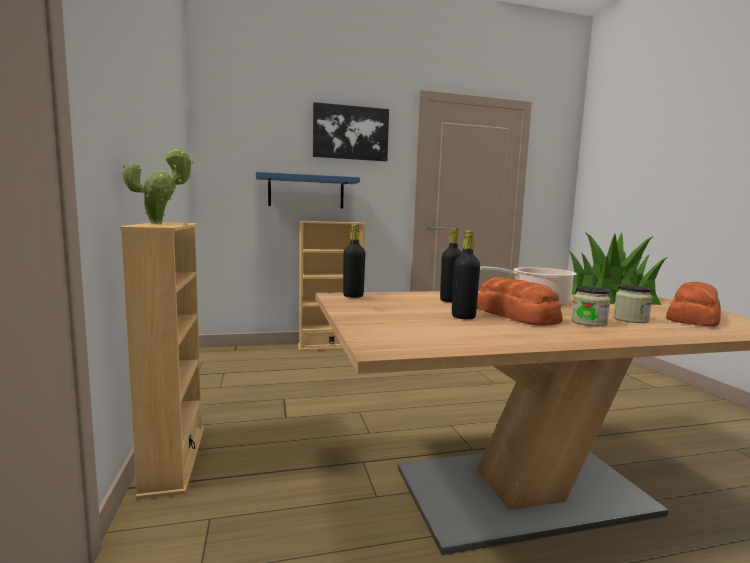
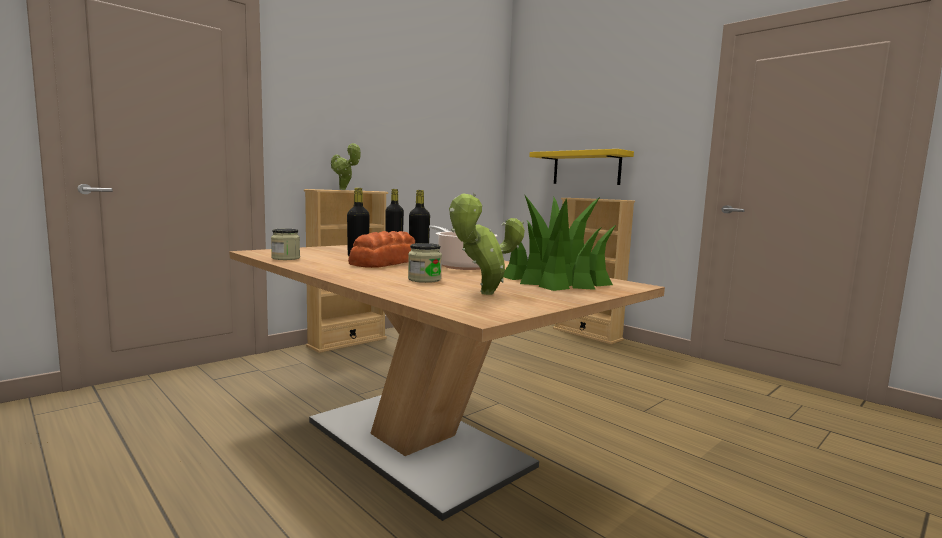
camera: 60 degrees right, 0 degrees up
blue shelf [256,172,360,209] -> yellow shelf [529,149,634,185]
picture [313,102,389,161] -> none
jar [571,286,611,327] -> jar moved to [271,229,300,260]
bread [666,282,721,326] -> potted plant [449,192,525,295]

